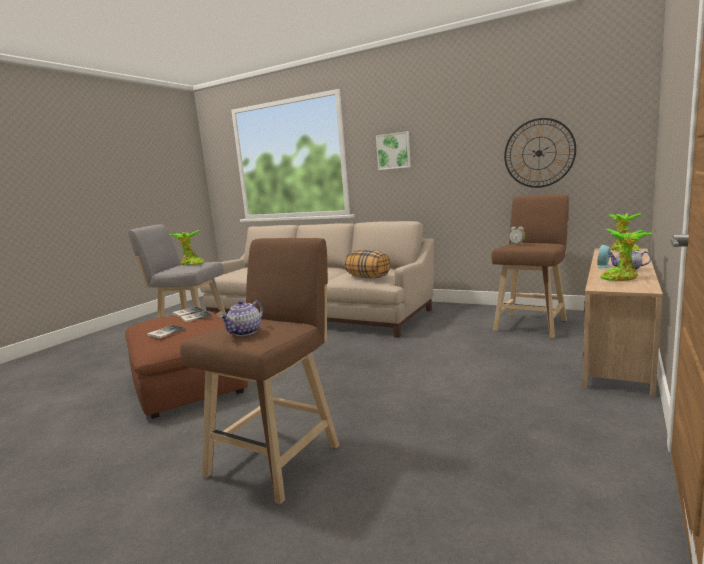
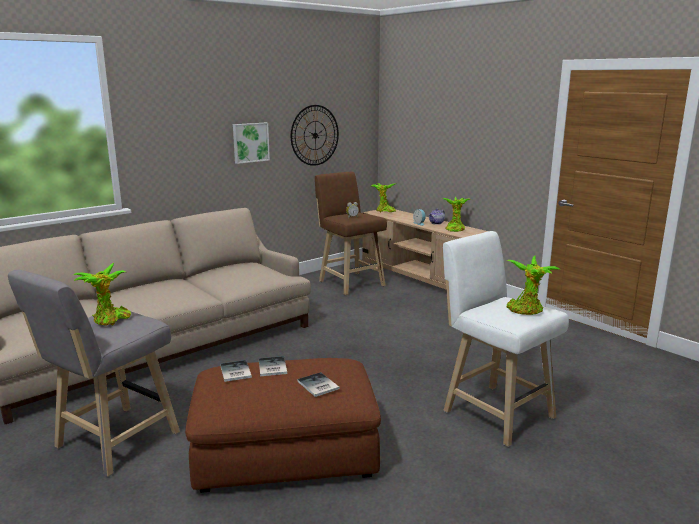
camera: 70 degrees left, 5 degrees up
brown stool [180,238,339,504] -> white stool [443,231,569,447]
teapot [220,300,263,336] -> potted plant [506,255,560,315]
pillow [344,250,390,278] -> none
picture [376,131,411,170] -> picture moved to [233,123,270,164]

